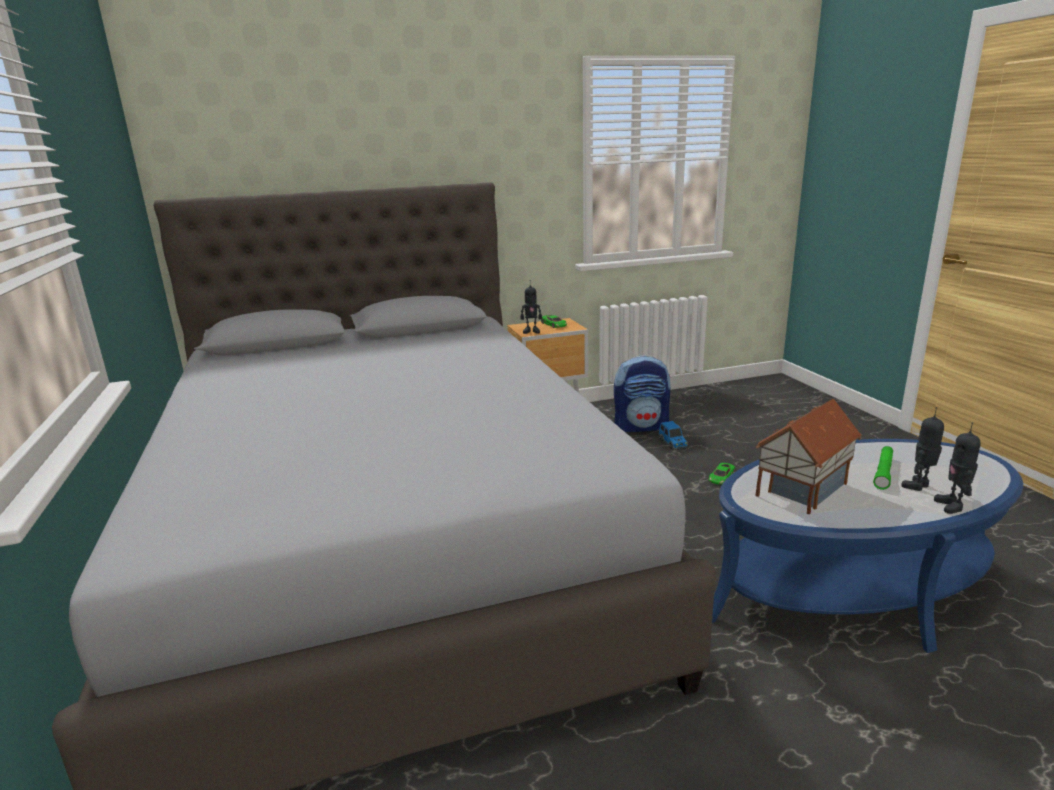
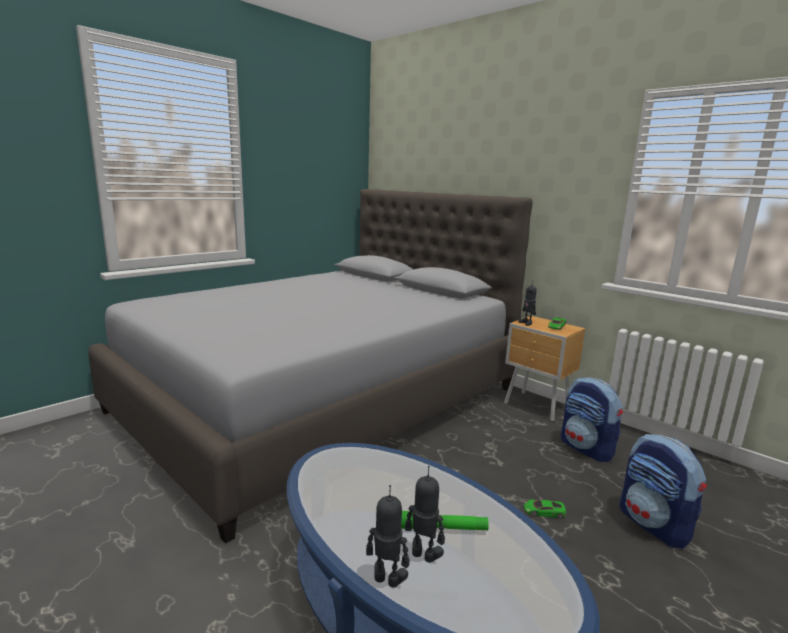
camera: 60 degrees right, 5 degrees down
toy car [658,421,688,449] -> none
toy house [755,399,862,514] -> none
toy robot [934,422,981,514] -> toy robot turned 45 degrees clockwise [366,485,410,587]
none -> backpack [620,434,707,549]

